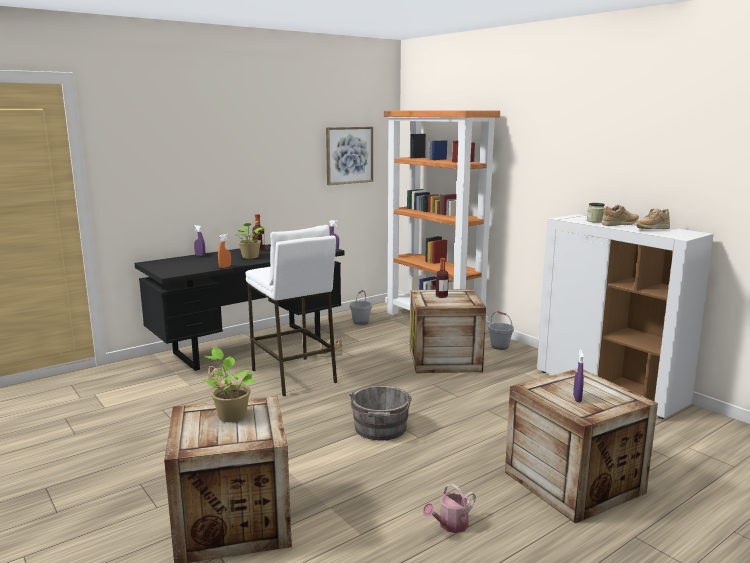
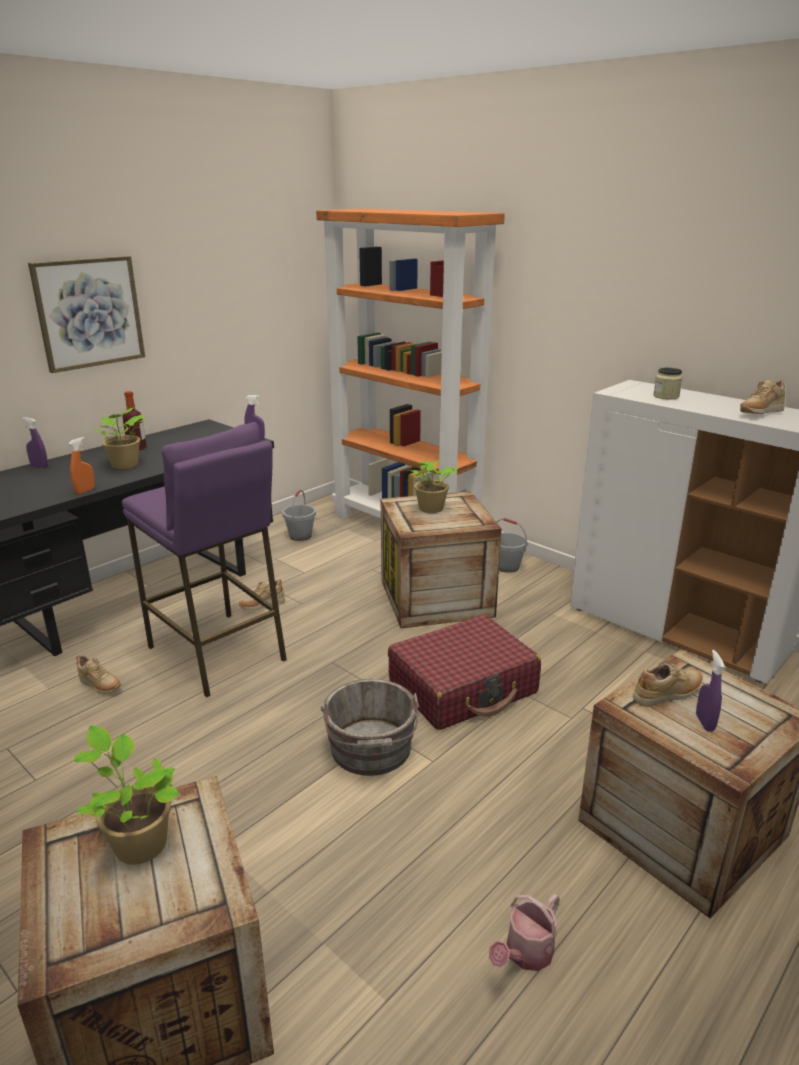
camera: 10 degrees left, 10 degrees up
white stool [245,225,337,397] -> purple stool [122,422,287,697]
picture [326,127,373,185] -> picture moved to [28,256,145,373]
bottle [436,258,449,298] -> potted plant [409,460,458,513]
beige shoe [602,205,639,226] -> beige shoe moved to [633,661,703,707]
none -> red suitcase [388,615,541,730]

